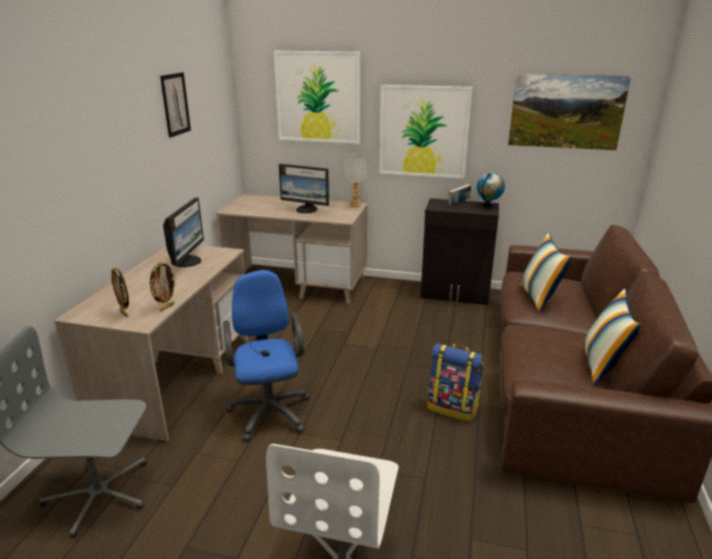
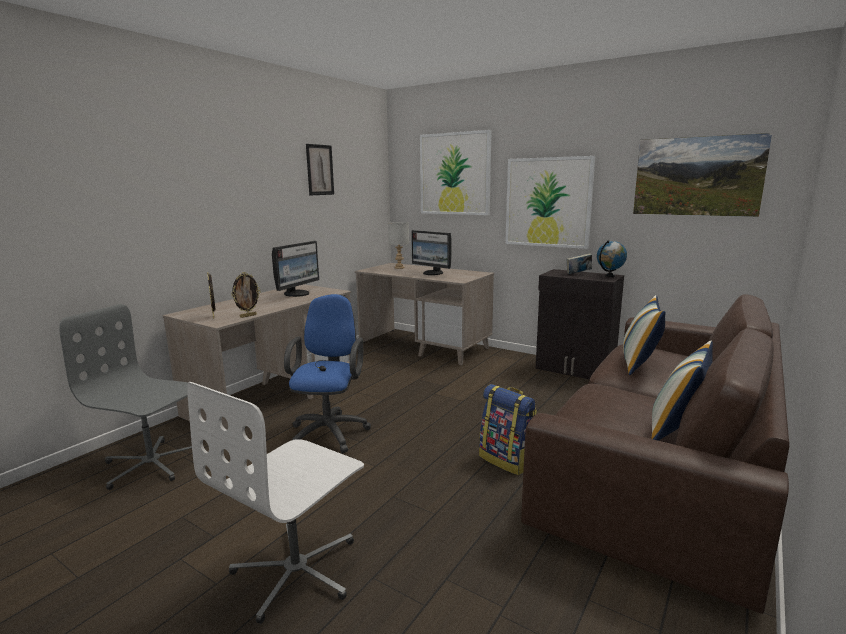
camera: 20 degrees right, 10 degrees down
grey table lamp [343,153,367,207] -> grey table lamp moved to [388,222,409,269]

